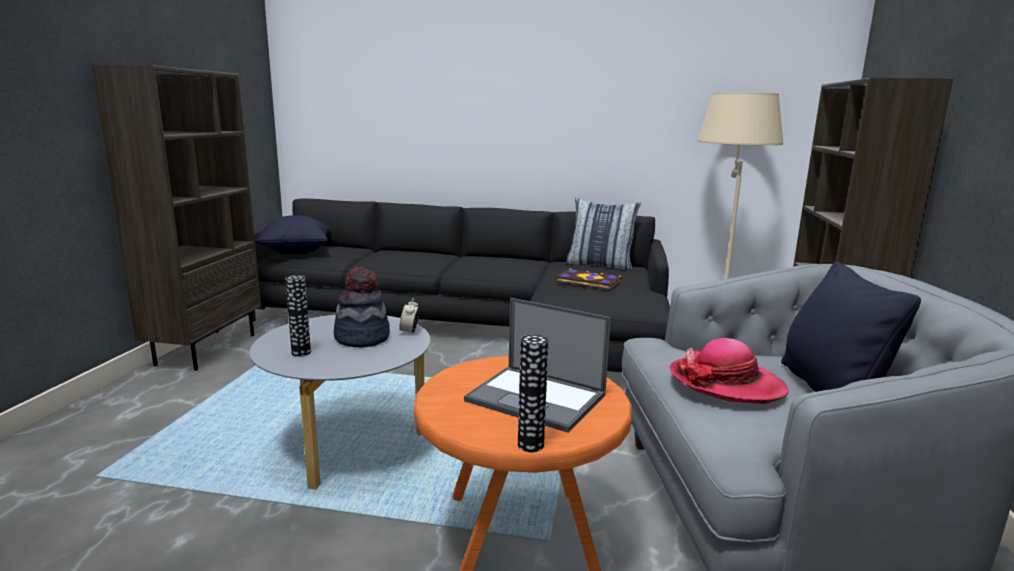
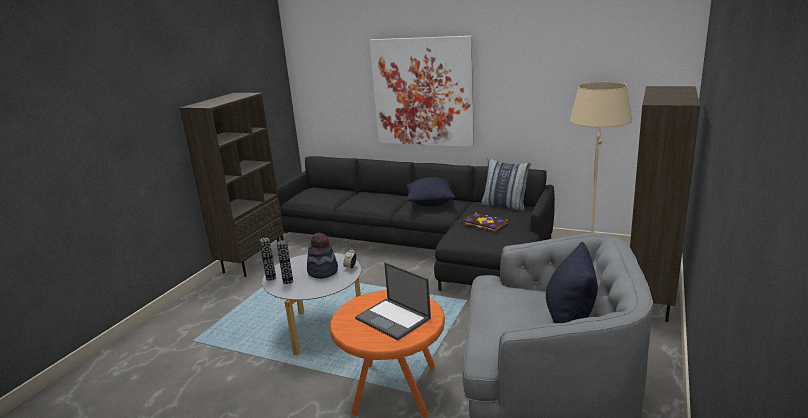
camera: 15 degrees right, 5 degrees up
black pillow [255,215,330,255] -> black pillow moved to [406,177,455,206]
vase [518,335,549,452] -> vase moved to [259,238,276,281]
hat [670,338,788,404] -> none
none -> picture [370,36,475,147]

